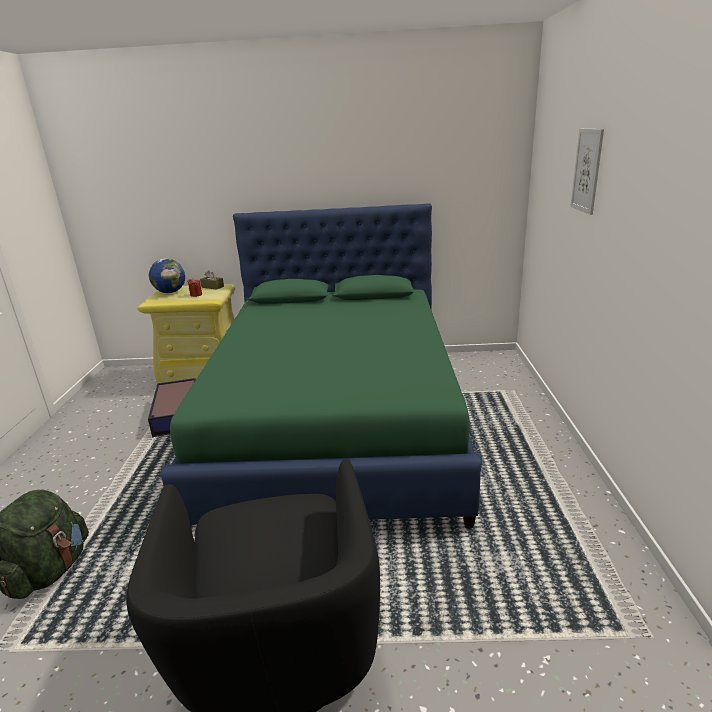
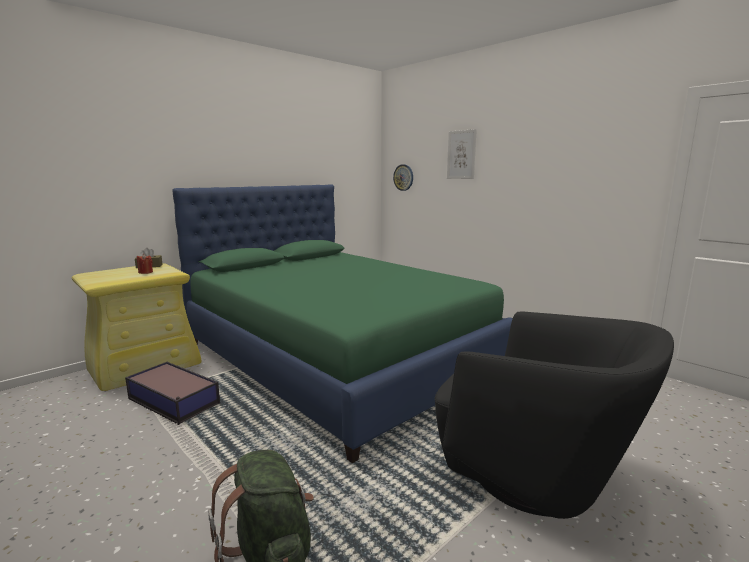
camera: 45 degrees left, 10 degrees down
globe [149,258,185,293] -> none
none -> wall clock [393,164,413,191]

